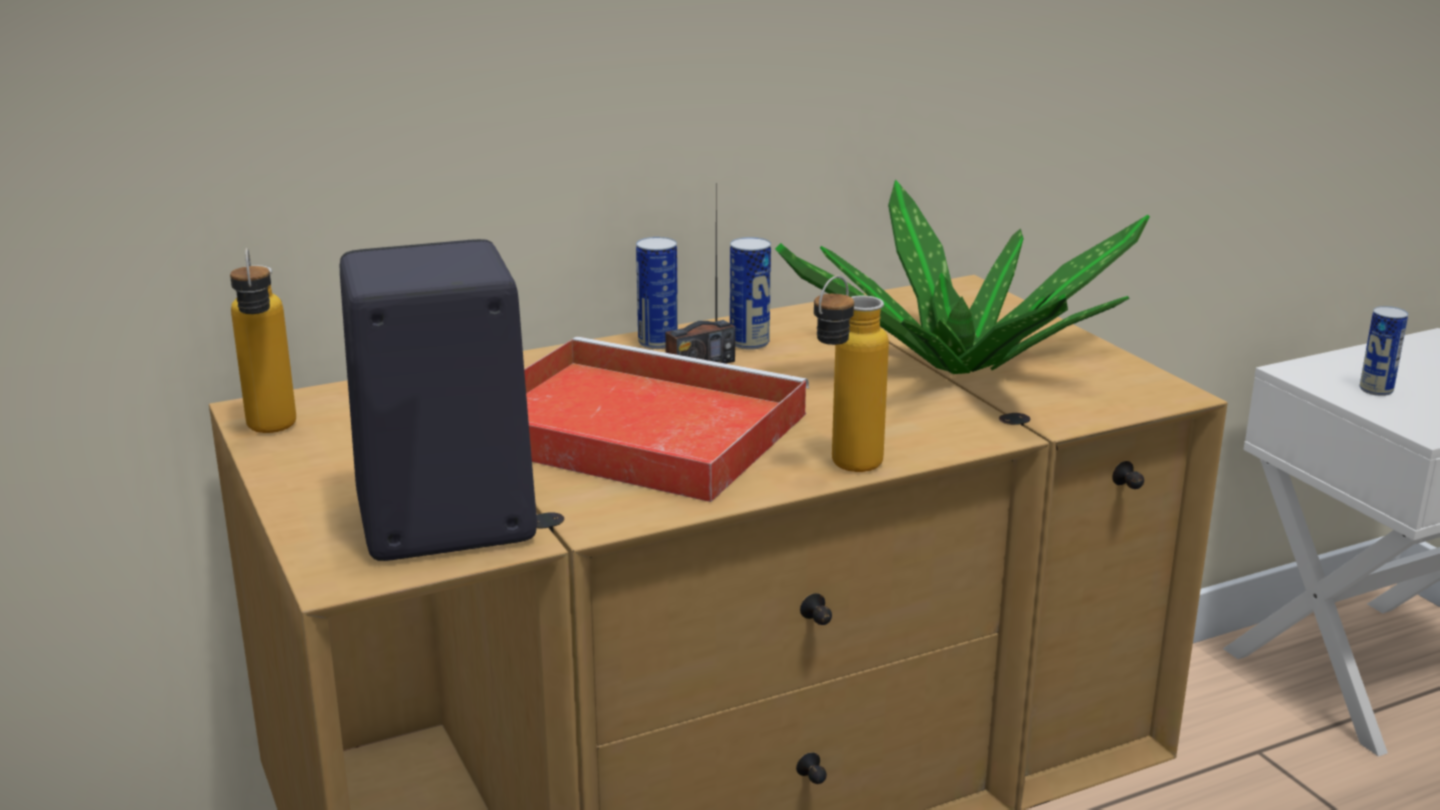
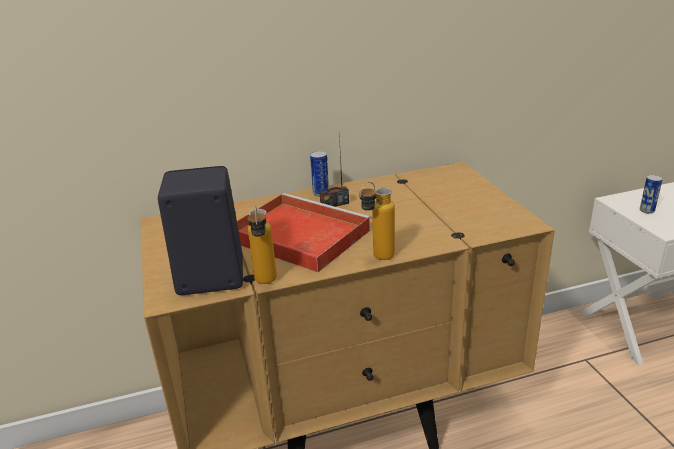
camera: 10 degrees right, 5 degrees up
bottle [230,248,296,433] -> bottle moved to [248,206,277,284]
can [730,237,771,350] -> none
potted plant [775,180,1150,374] -> none

